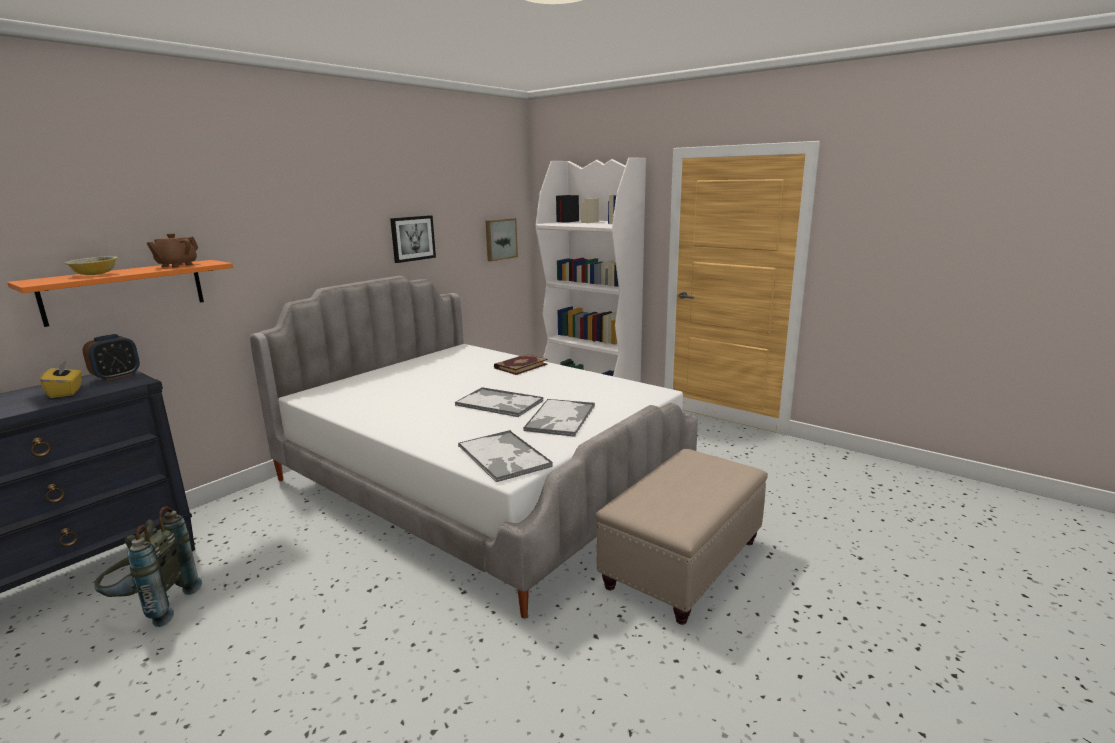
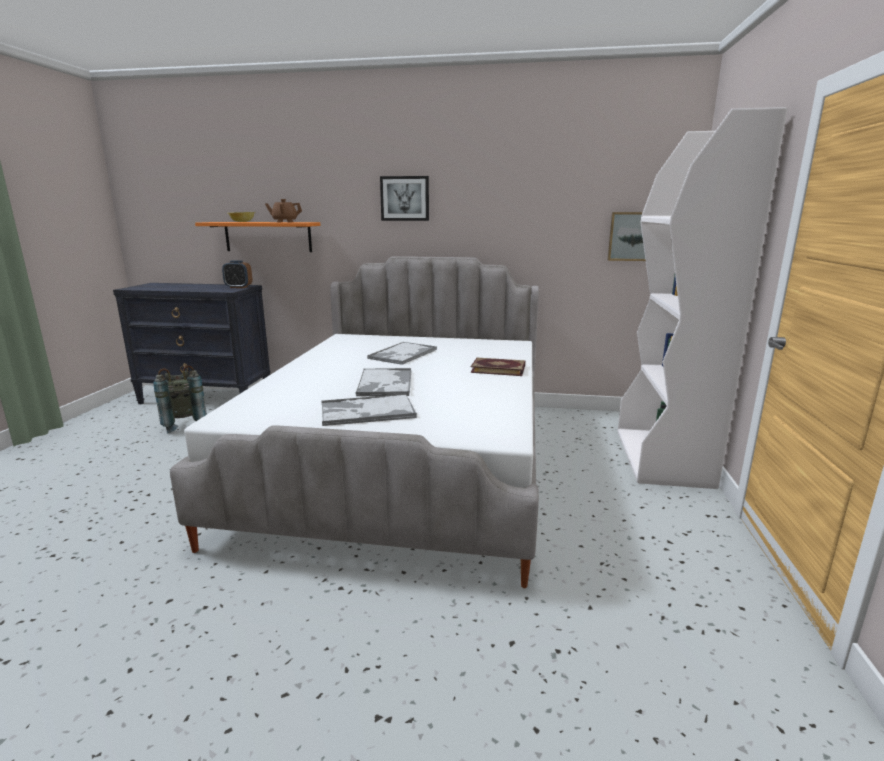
camera: 60 degrees right, 0 degrees up
yellow tissue box [40,360,82,398] -> none
picture [390,215,436,263] -> picture moved to [380,176,429,221]
tray [458,430,553,483] -> tray moved to [367,342,437,365]
beige ottoman [595,449,768,625] -> none

